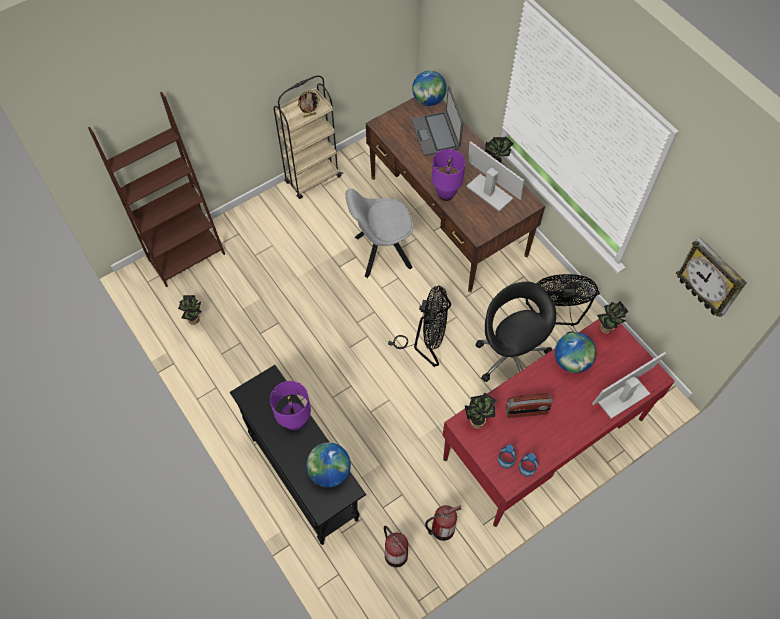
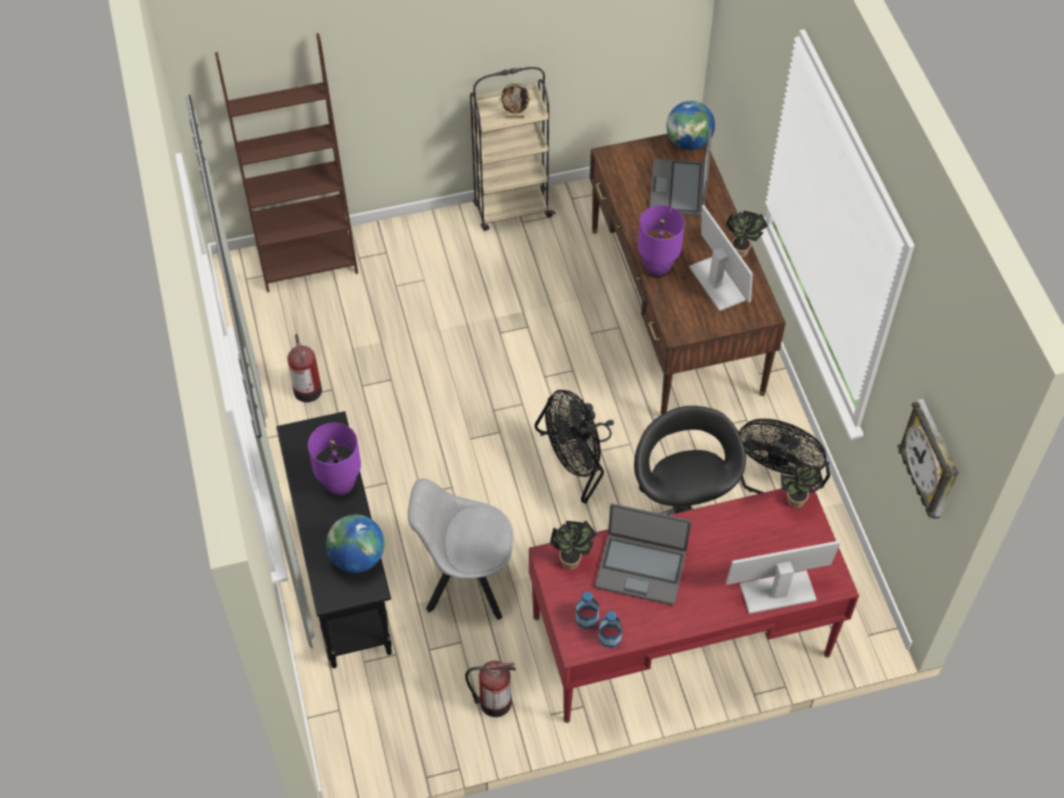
camera: 20 degrees right, 5 degrees down
potted plant [178,295,202,325] -> none
grey chair [346,189,413,278] -> grey chair moved to [408,479,514,620]
fire extinguisher [384,526,408,567] -> fire extinguisher moved to [288,334,322,402]
black fan [387,285,451,367] -> black fan turned 120 degrees clockwise [535,390,614,504]
radio [506,394,553,418] -> laptop [595,504,691,605]
globe [555,332,597,373] -> none

